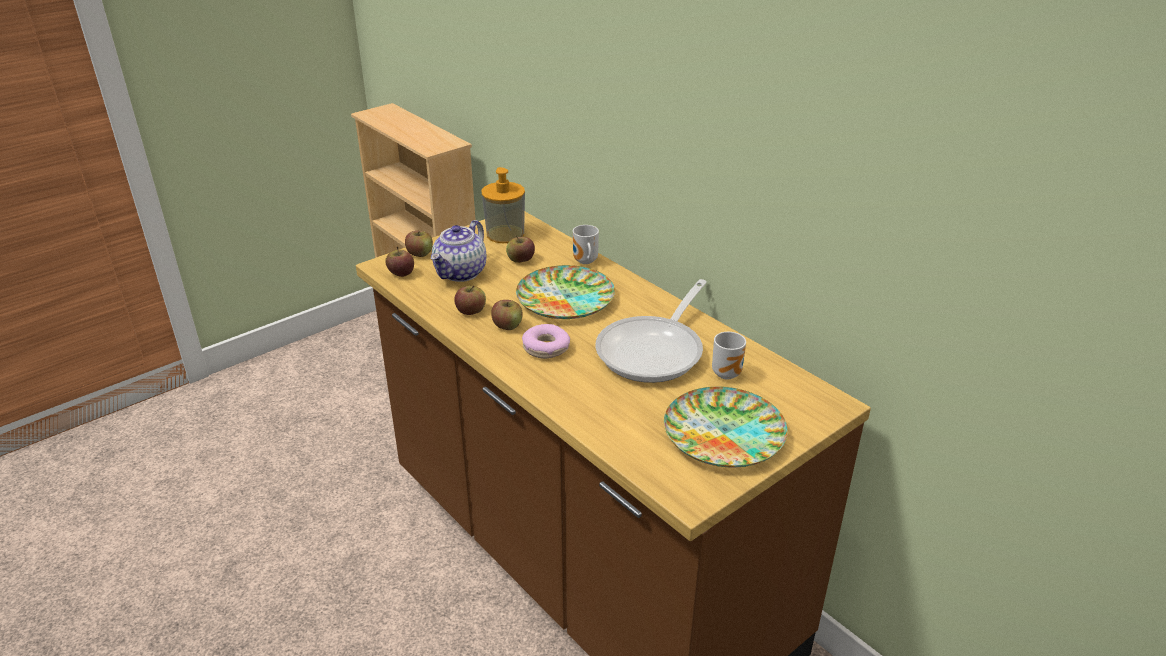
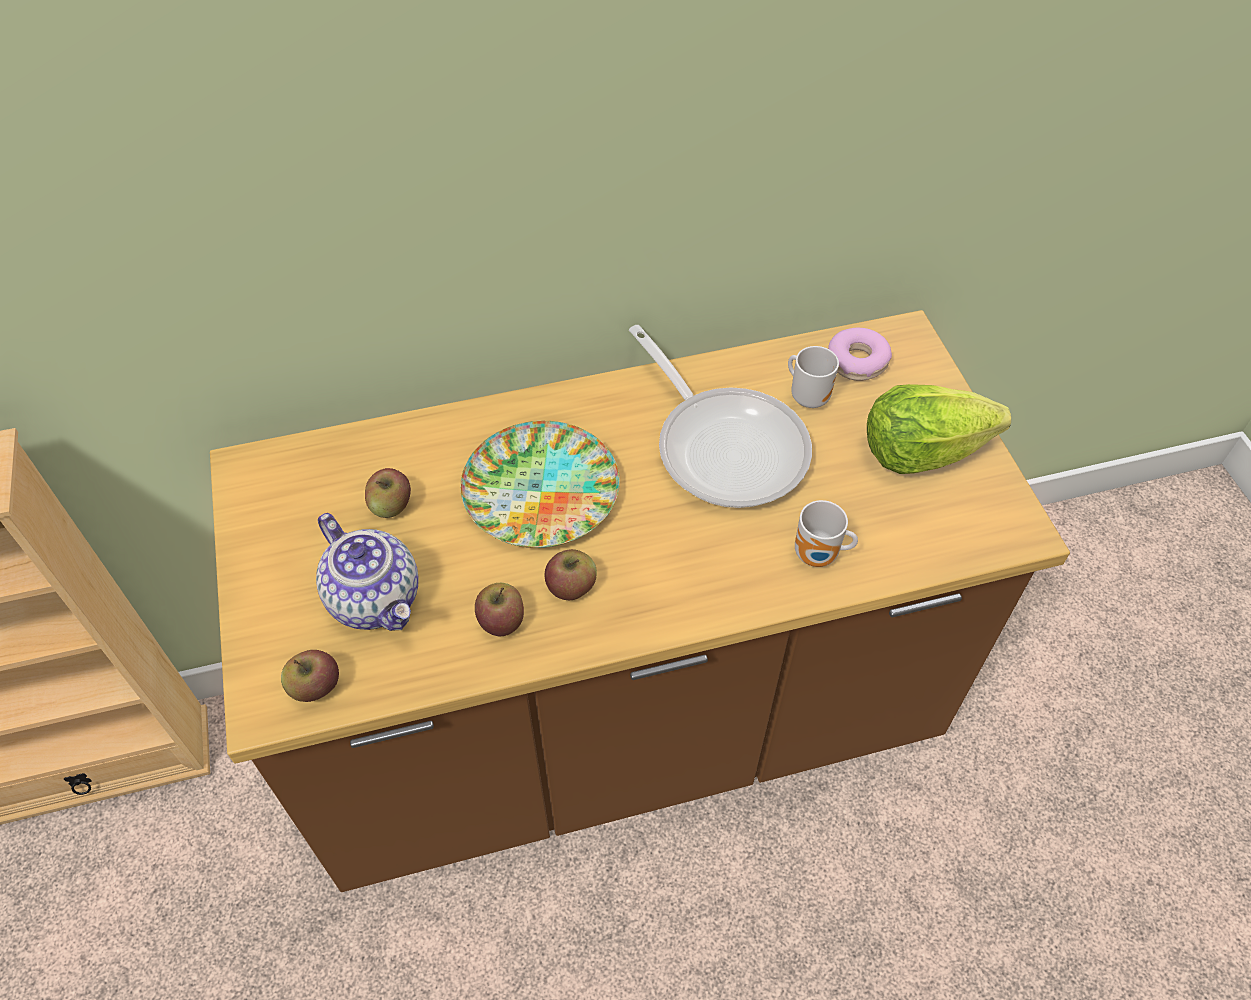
camera: 65 degrees left, 20 degrees up
apple [405,231,433,257] -> none
soap dispenser [481,167,525,243] -> none
donut [522,324,570,359] -> donut moved to [828,328,892,381]
mug [573,225,599,264] -> mug moved to [795,500,858,567]
plate [664,387,788,467] -> lettuce [867,384,1011,474]

